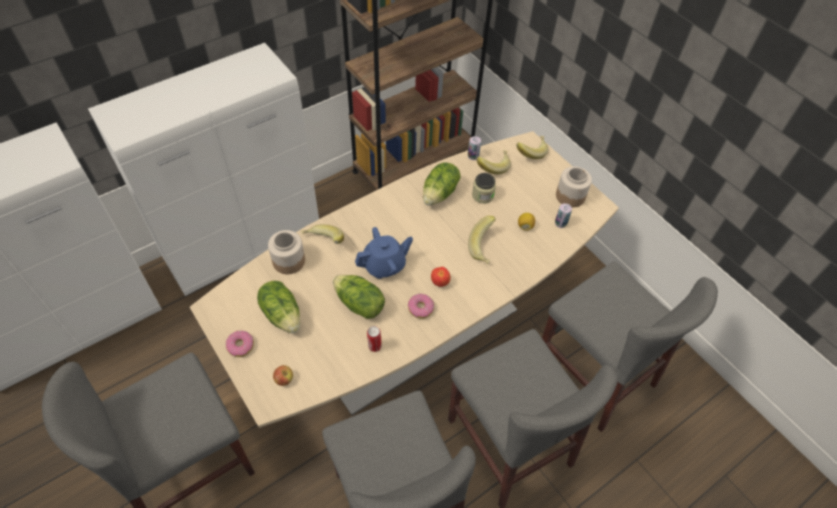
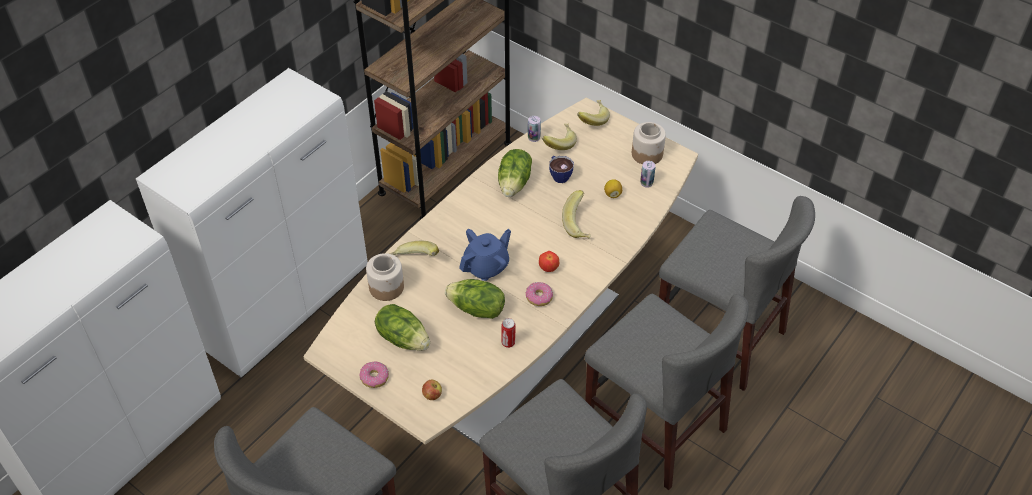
camera: 15 degrees left, 5 degrees down
jar [472,173,496,204] -> cup [549,156,574,183]

